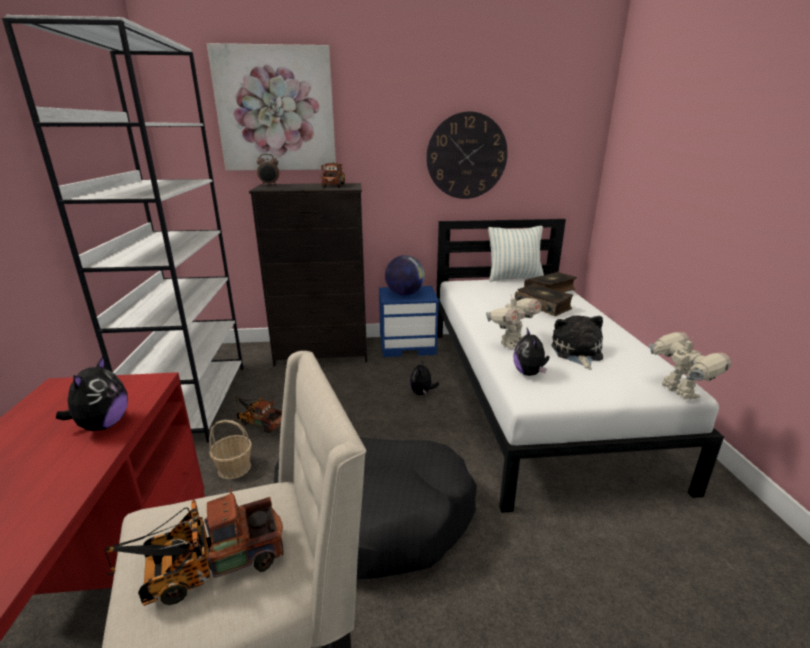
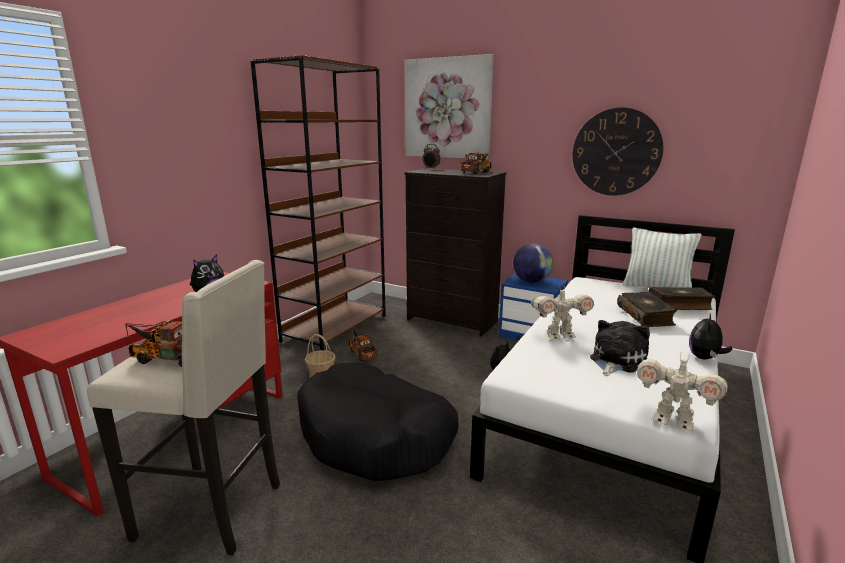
camera: 35 degrees right, 5 degrees down
white bookcase [2,15,244,442] -> brown bookcase [251,55,386,350]
plush toy [513,328,550,376] -> plush toy moved to [689,314,732,360]
toy robot [649,332,732,399] -> toy robot turned 105 degrees clockwise [637,354,727,431]

